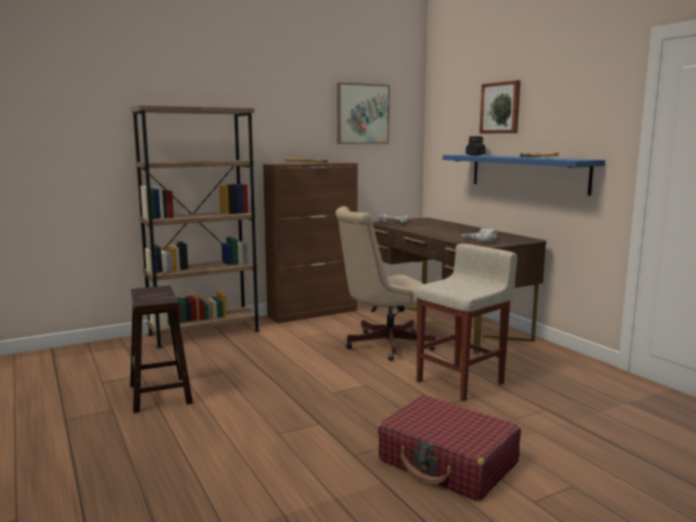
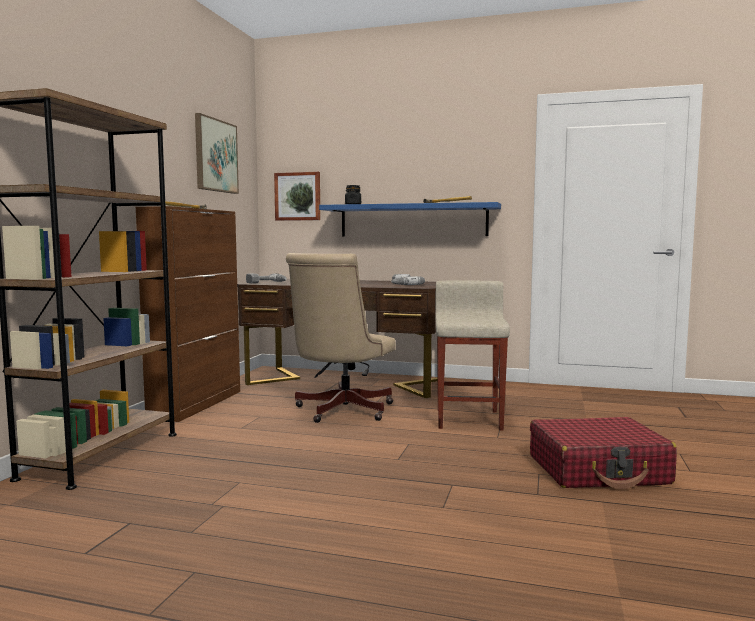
camera: 45 degrees left, 5 degrees down
brown stool [130,286,193,413] -> none
picture [479,80,521,133] -> picture moved to [274,172,320,221]

